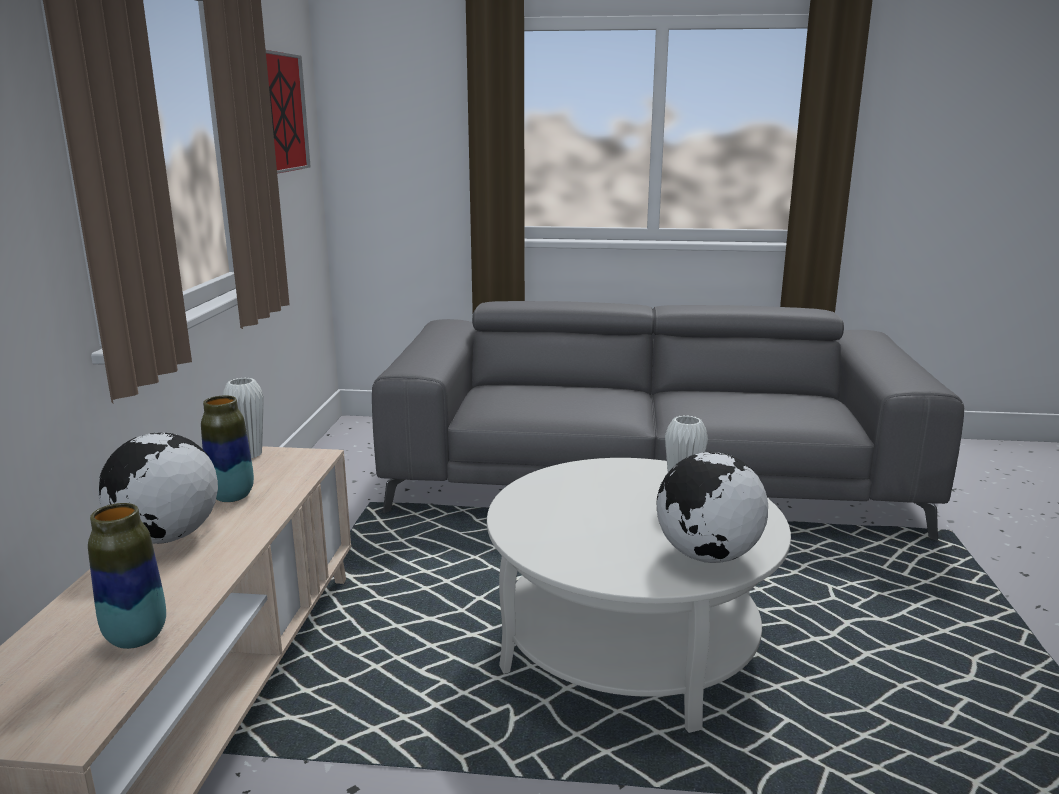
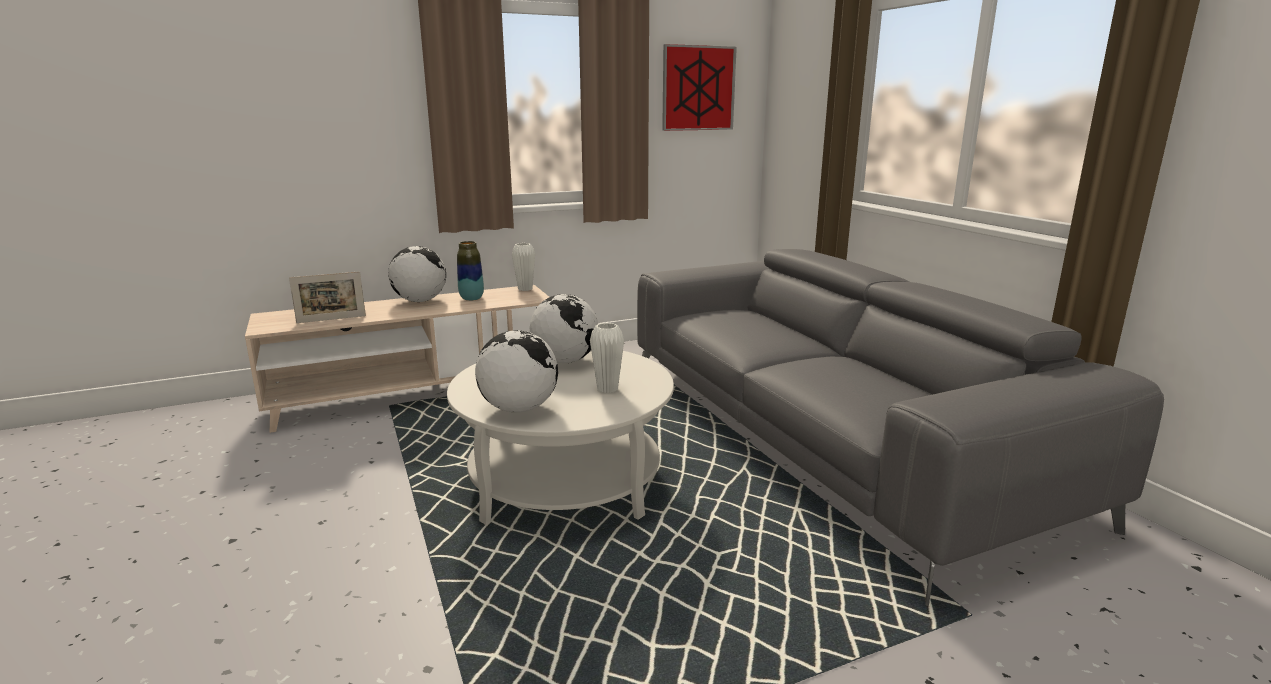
camera: 60 degrees right, 0 degrees up
vase [88,503,166,649] -> picture frame [289,271,366,323]
none -> globe [530,294,598,363]

